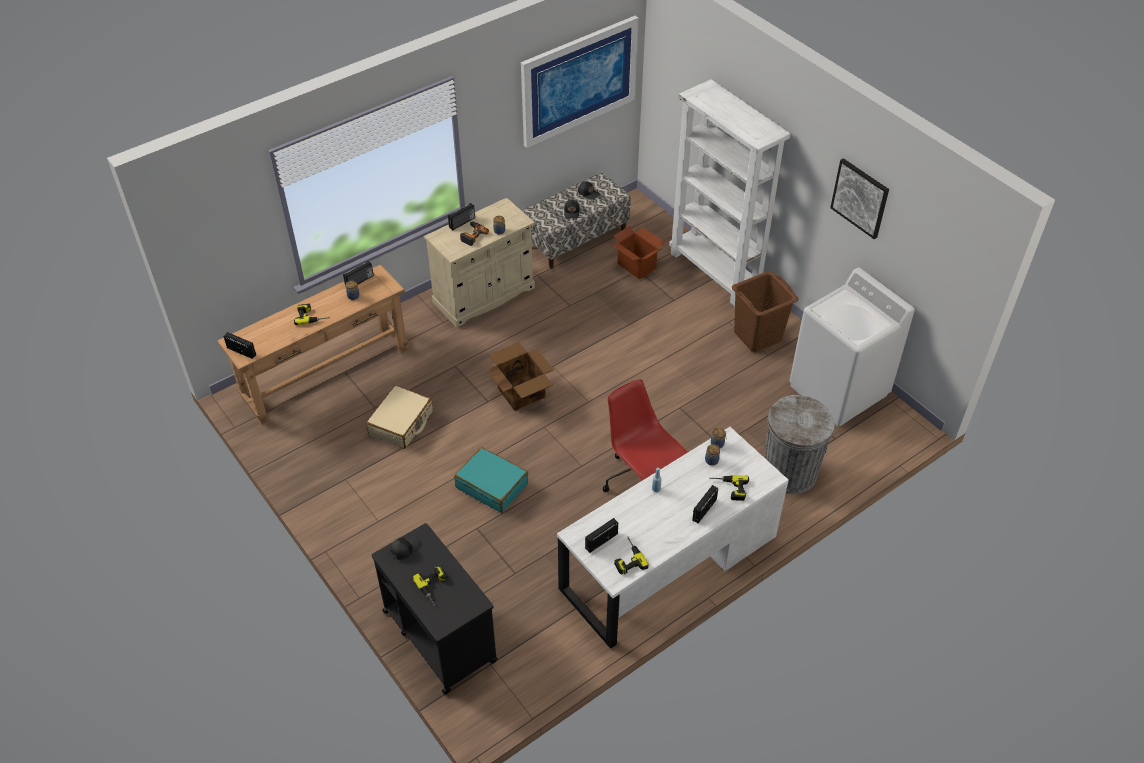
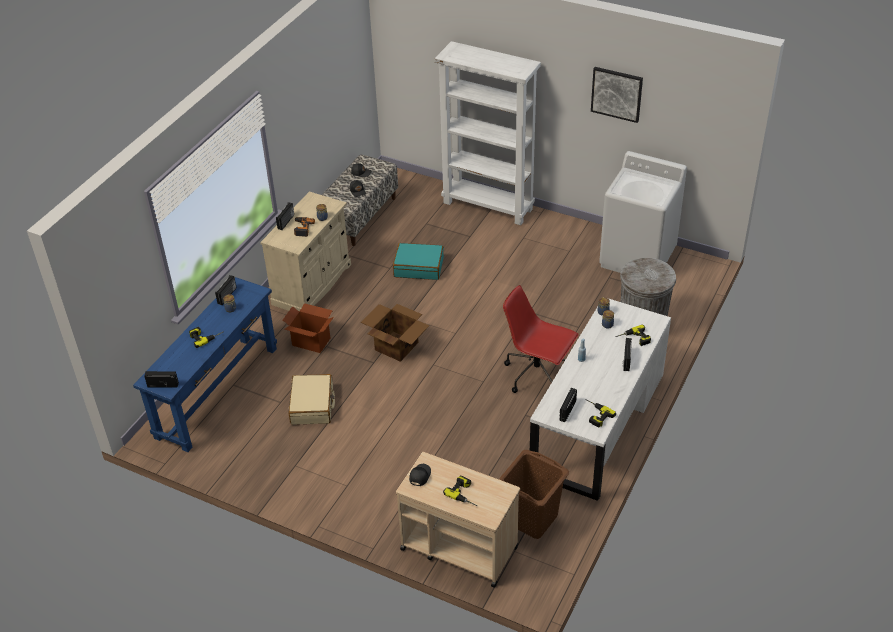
camera: 25 degrees left, 5 degrees down
brown console table [217,264,408,424] -> blue console table [133,277,277,452]
black cart [372,523,498,694] -> beige cart [396,452,520,588]
turquoise suitcase [454,447,528,513] -> turquoise suitcase moved to [393,243,444,280]
picture [521,16,639,148] -> none
cardboard box [611,226,665,279] -> cardboard box moved to [283,303,334,353]
brown laundry basket [732,271,799,352] -> brown laundry basket moved to [499,450,569,539]

